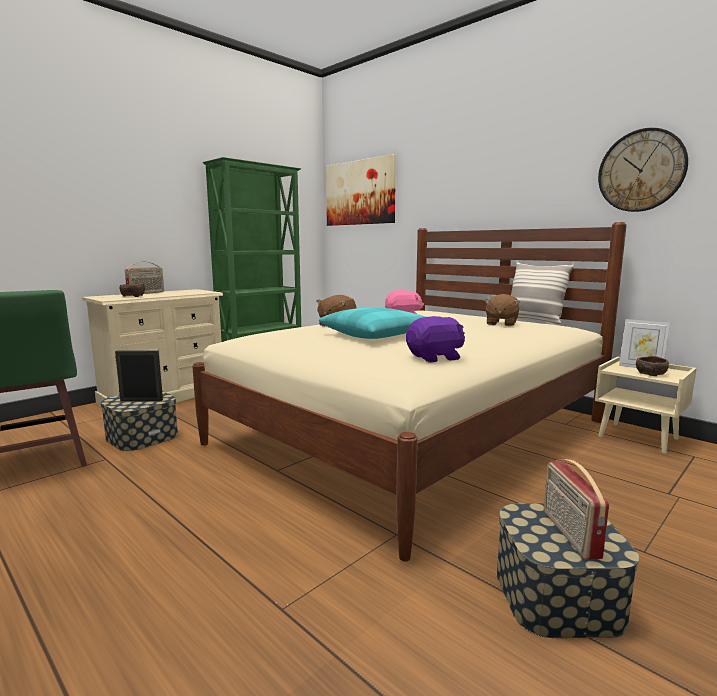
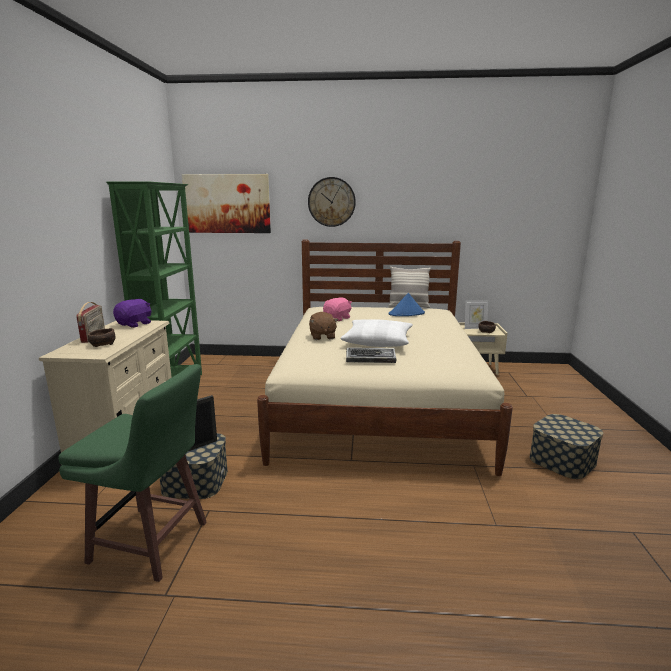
camera: 40 degrees left, 5 degrees up
turquoise pillow [319,308,426,339] -> white pillow [340,319,413,347]
purple plush toy [406,316,465,362] -> purple plush toy moved to [113,299,152,328]
brown plush toy [484,294,520,326] -> blue hat [389,293,425,316]
radio [544,459,609,560] -> none
wall clock [598,128,688,212] -> wall clock moved to [308,177,356,227]
none -> keyboard [346,348,396,363]

